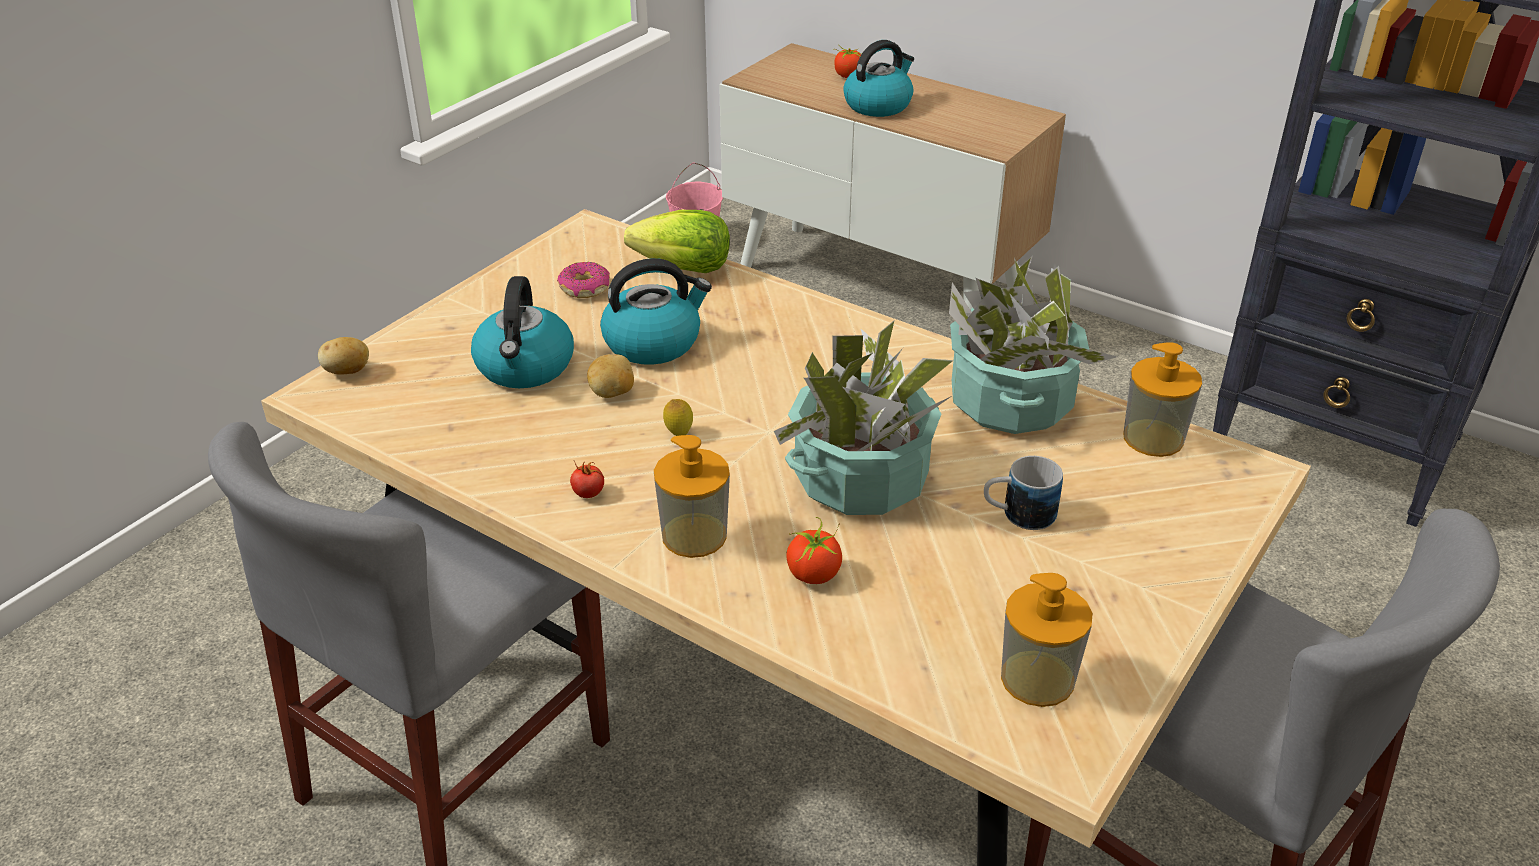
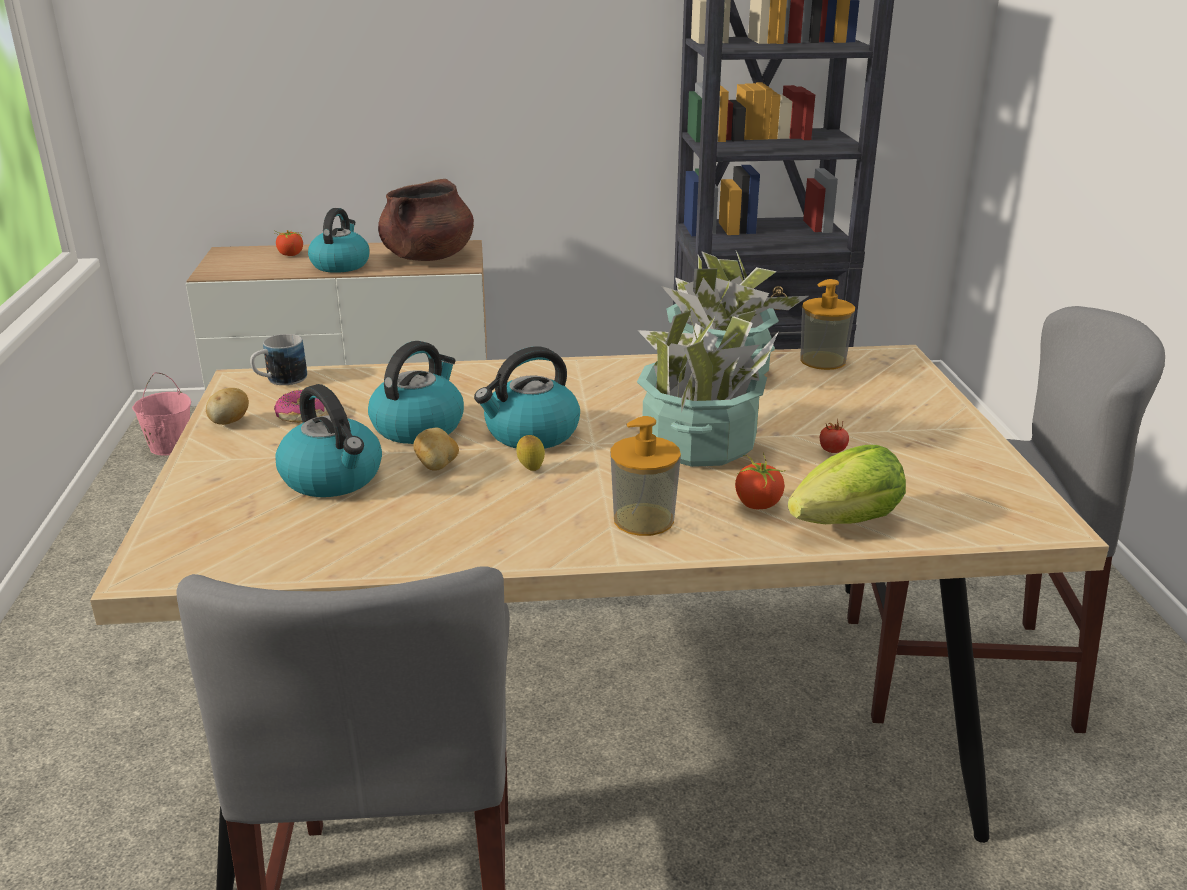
camera: 40 degrees left, 10 degrees down
potato [318,337,369,375] -> potato moved to [206,388,249,425]
tomato [570,461,604,498] -> tomato moved to [820,418,849,453]
lettuce [624,210,730,273] -> lettuce moved to [788,445,906,524]
mug [984,456,1063,530] -> mug moved to [250,334,307,385]
soap dispenser [1001,573,1093,707] -> none
none -> brown cooking pot [378,179,474,261]
none -> kettle [474,346,580,449]

